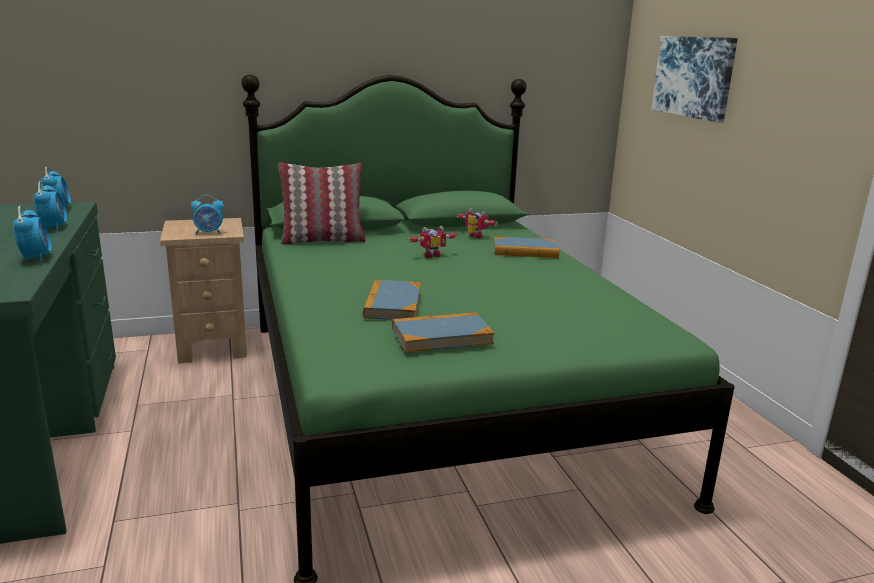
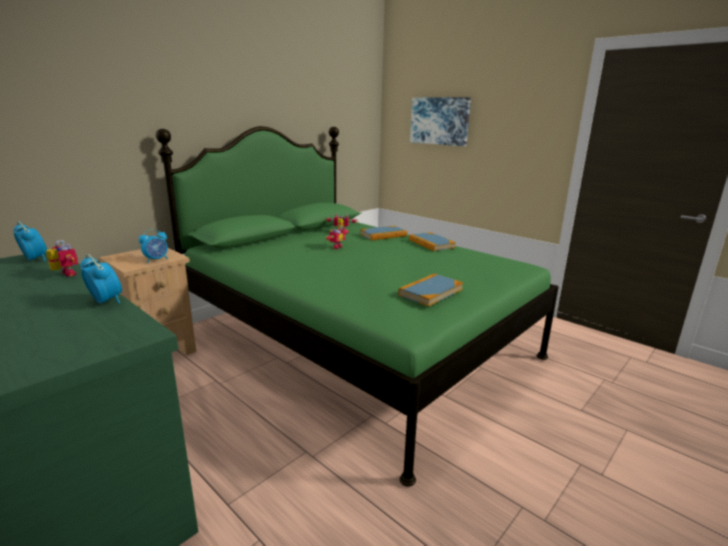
camera: 30 degrees left, 0 degrees up
alarm clock [34,181,67,232] -> toy robot [46,240,78,277]
pillow [278,163,366,245] -> none
book [363,280,421,320] -> book moved to [409,232,456,251]

